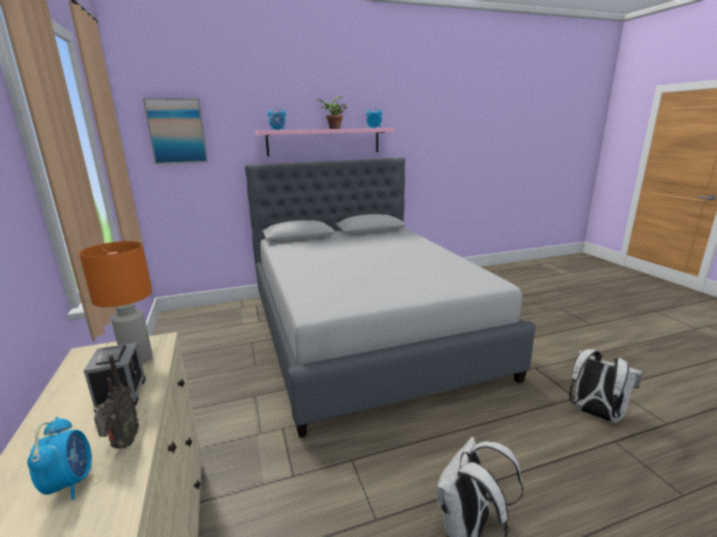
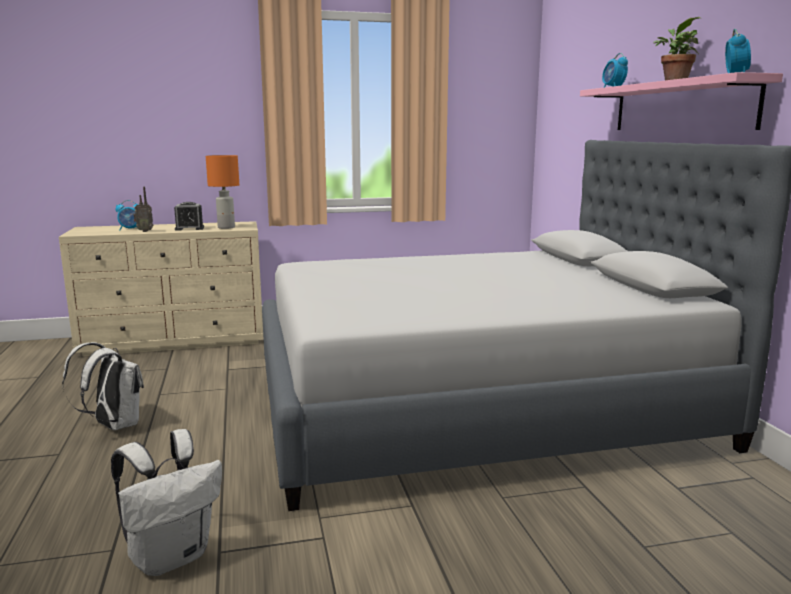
camera: 95 degrees right, 5 degrees down
picture [143,98,208,164] -> none

